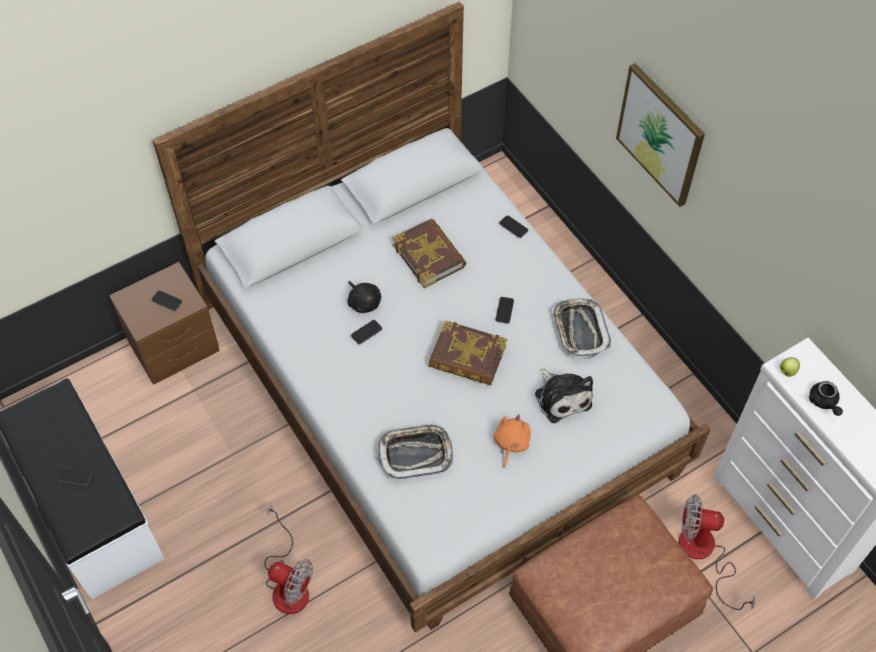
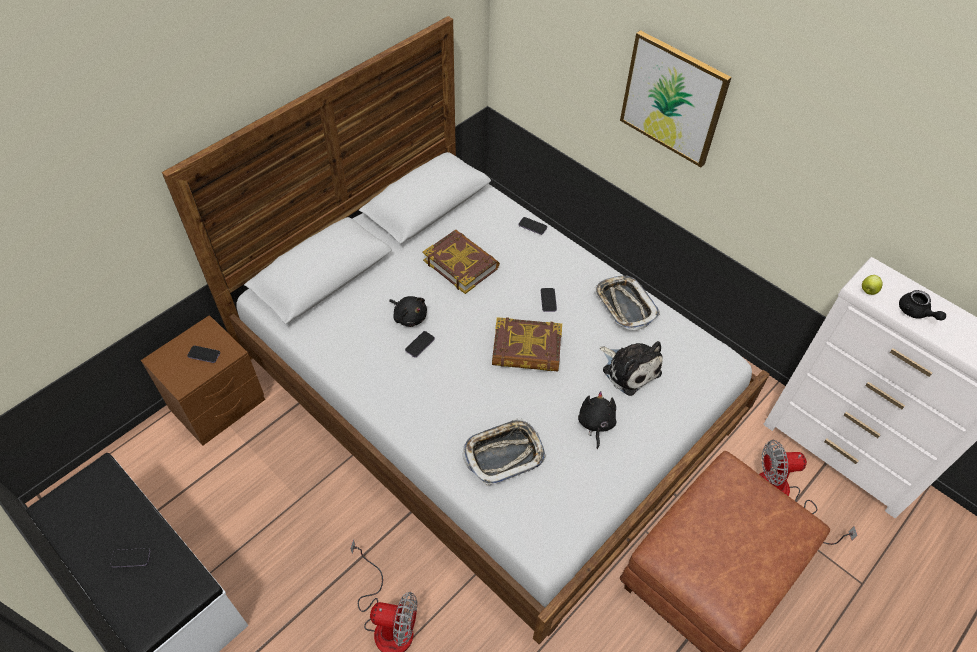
camera: 15 degrees left, 5 degrees down
orange plush toy [494,414,531,467] -> black plush toy [578,391,616,449]

